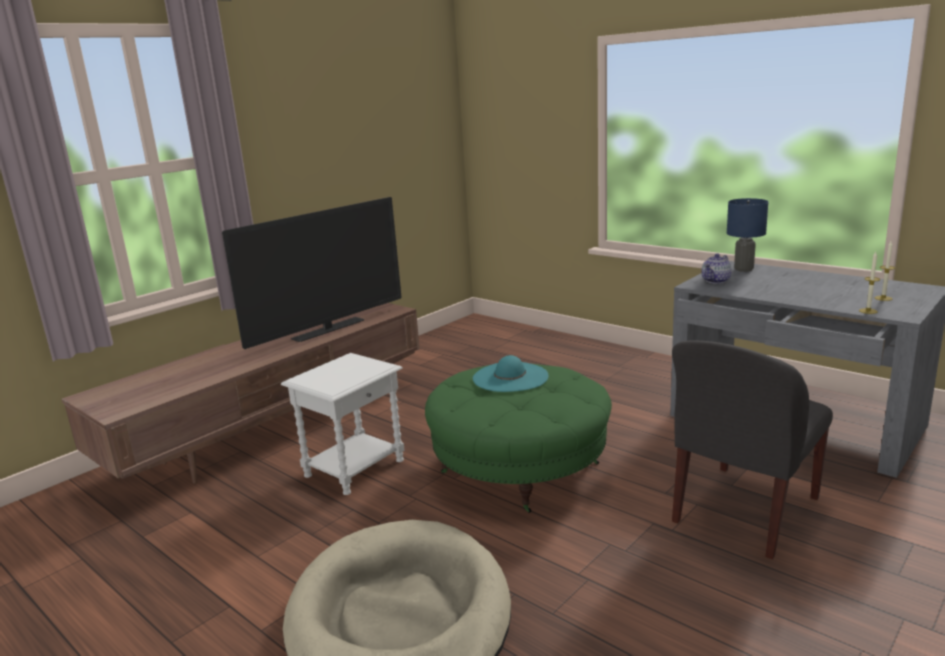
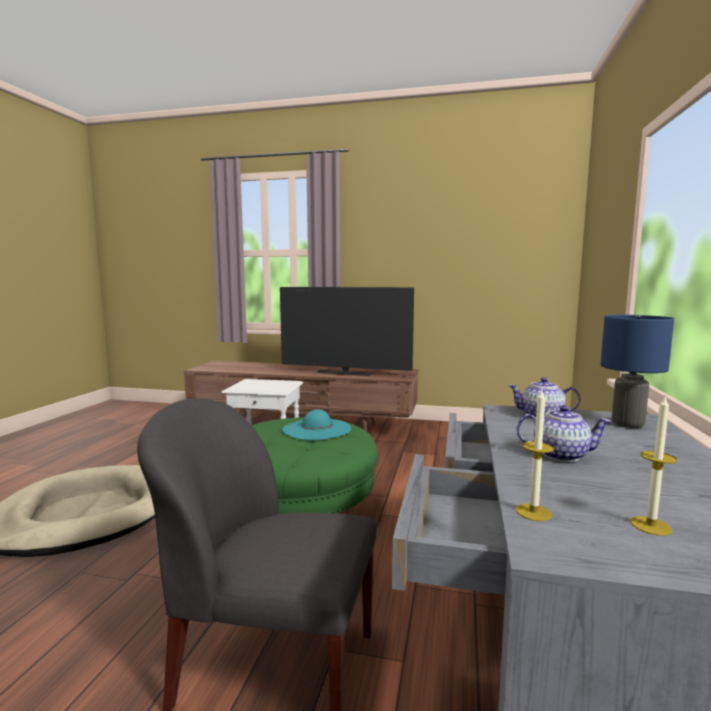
camera: 60 degrees right, 10 degrees down
none -> teapot [516,405,612,462]

